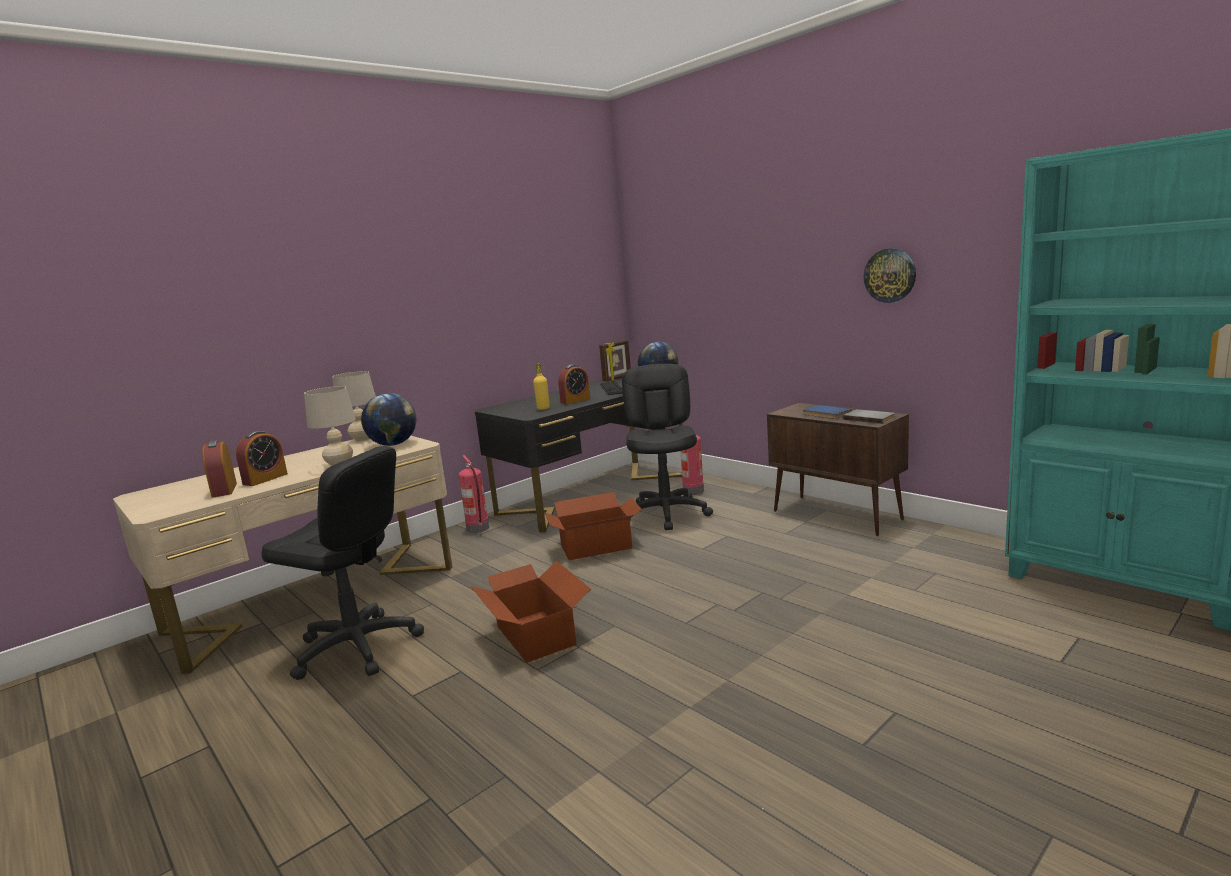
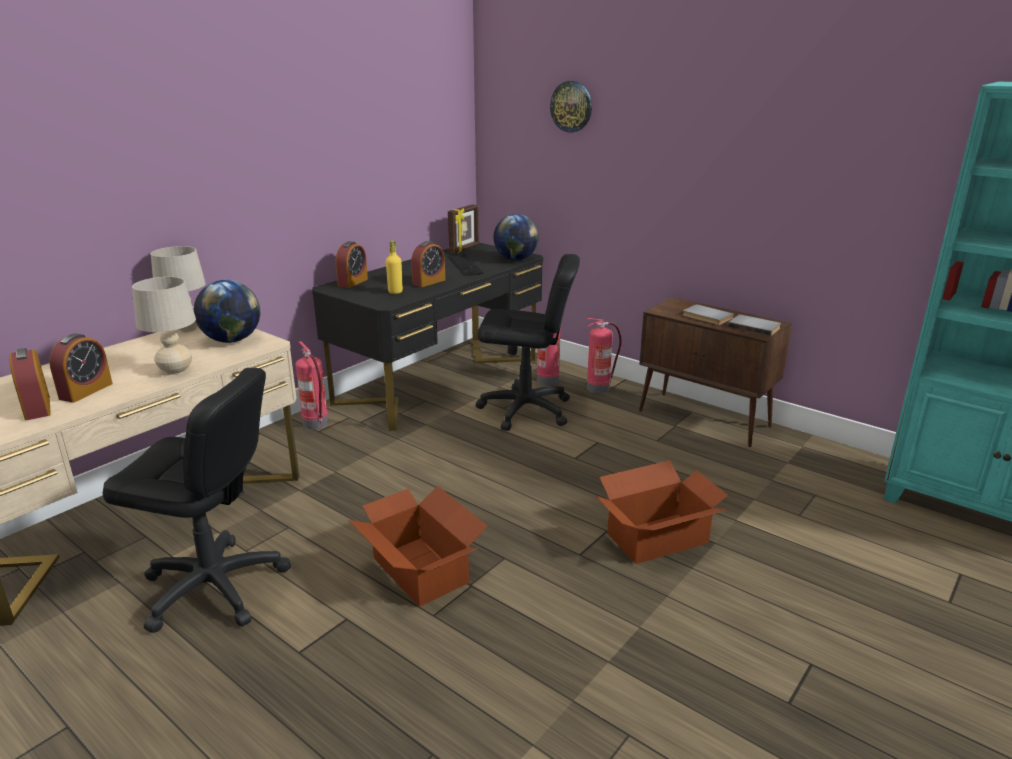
camera: 10 degrees left, 10 degrees up
cardboard box [544,492,642,560] -> cardboard box moved to [596,460,729,564]
black office chair [622,364,713,530] -> black office chair turned 105 degrees clockwise [476,254,580,431]
blue book [803,405,852,419] -> grey book [683,304,734,325]
wall clock [864,248,916,303] -> wall clock moved to [550,81,592,133]
none -> alarm clock [336,241,368,288]
none -> fire extinguisher [587,318,622,394]

